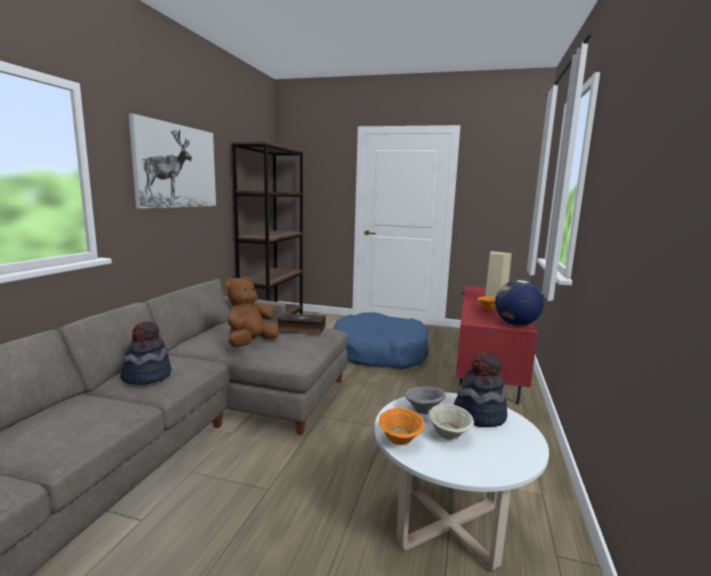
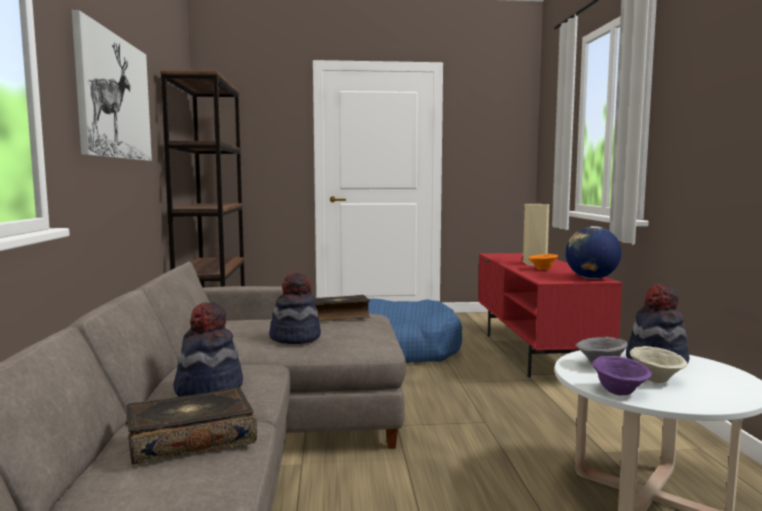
camera: 20 degrees left, 5 degrees down
brown plush toy [225,276,279,347] -> hat [269,273,321,344]
orange bowl [379,407,425,445] -> purple bowl [592,356,652,395]
none -> book [126,387,257,465]

